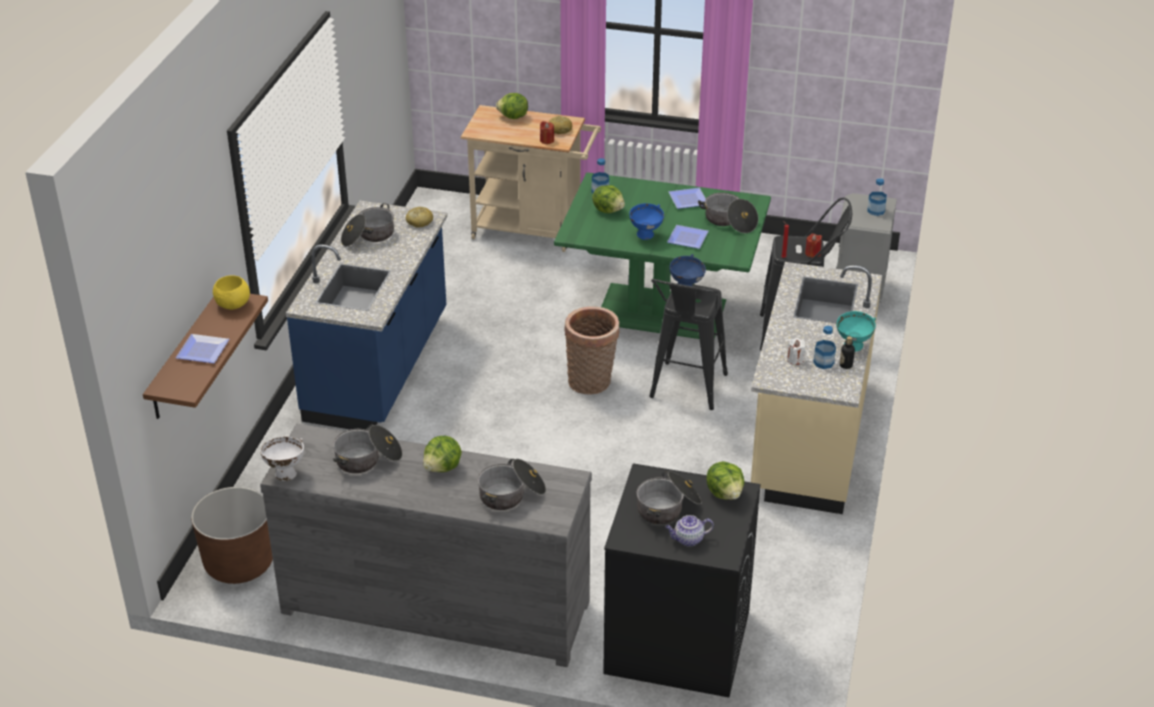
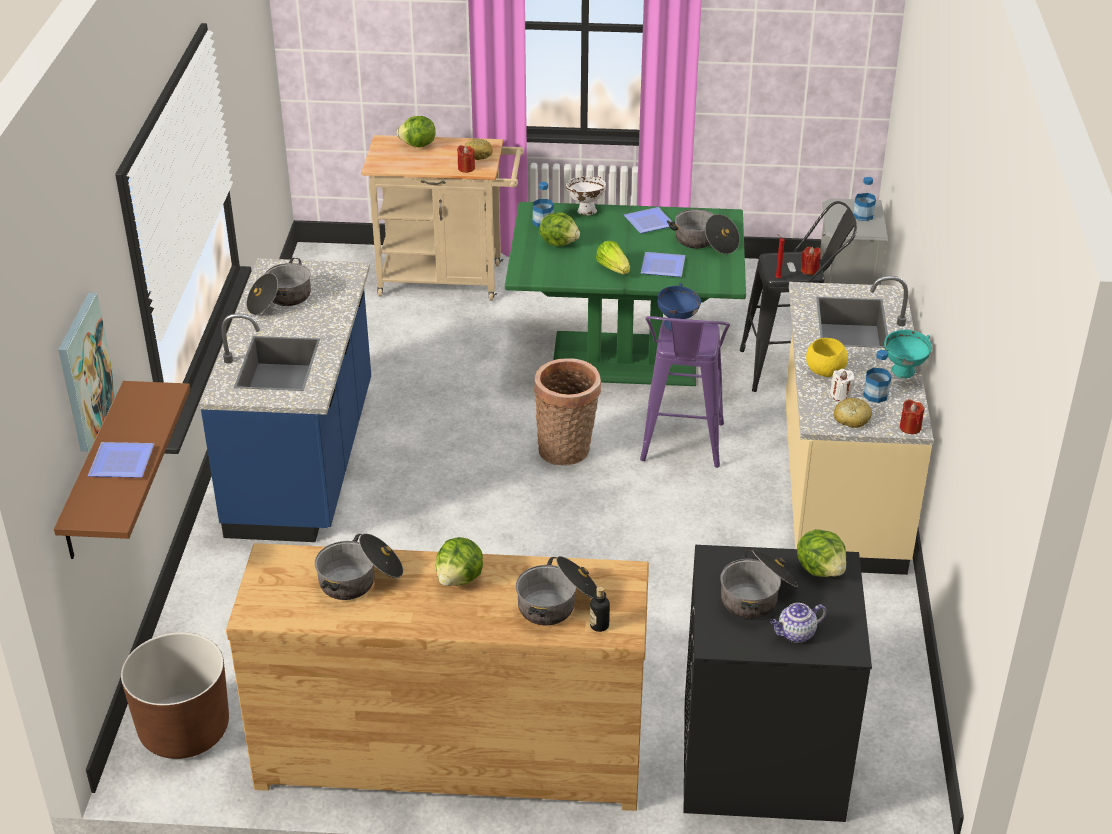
camera: 10 degrees left, 0 degrees up
yellow bowl [213,275,250,310] -> yellow bowl moved to [806,338,848,377]
grey dresser [260,424,592,667] -> brown dresser [226,543,649,811]
white bowl [260,436,304,481] -> white bowl moved to [566,176,606,215]
bread [406,207,433,227] -> bread moved to [834,398,872,428]
blue bowl [629,203,664,240] -> lettuce [596,241,630,274]
black stool [649,279,728,410] -> purple stool [640,316,730,468]
bottle [840,336,855,369] -> bottle moved to [590,586,610,632]
none -> picture [58,293,117,452]
none -> red candle [900,399,924,434]

